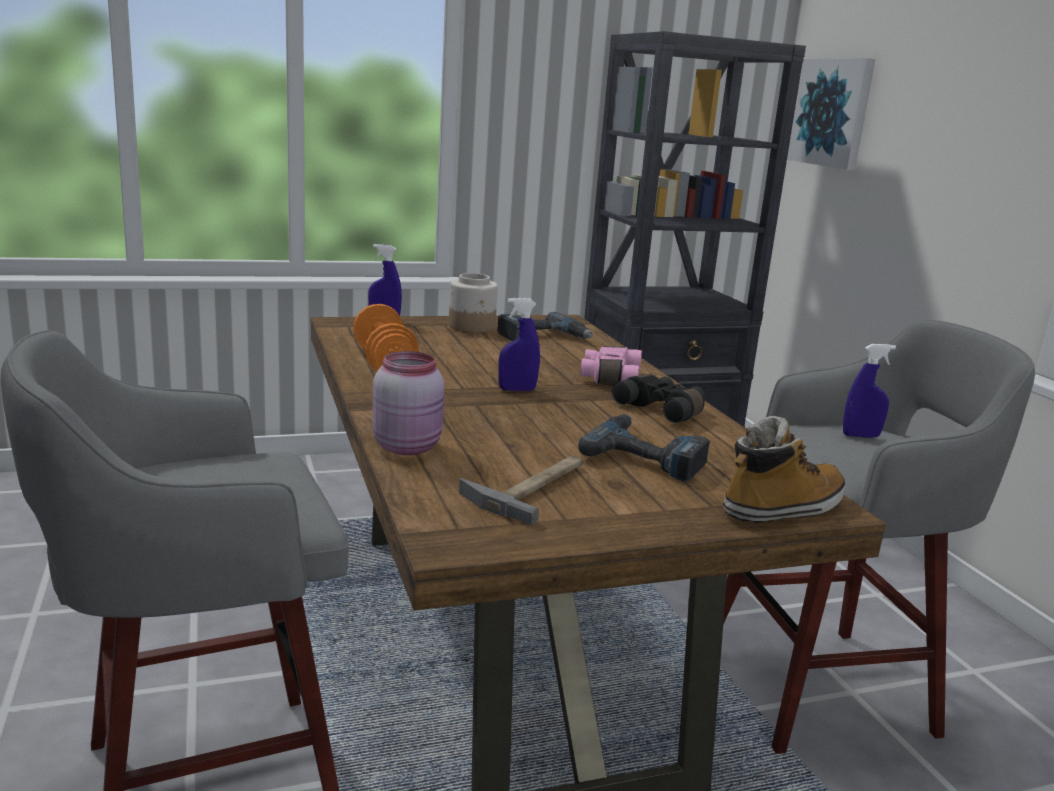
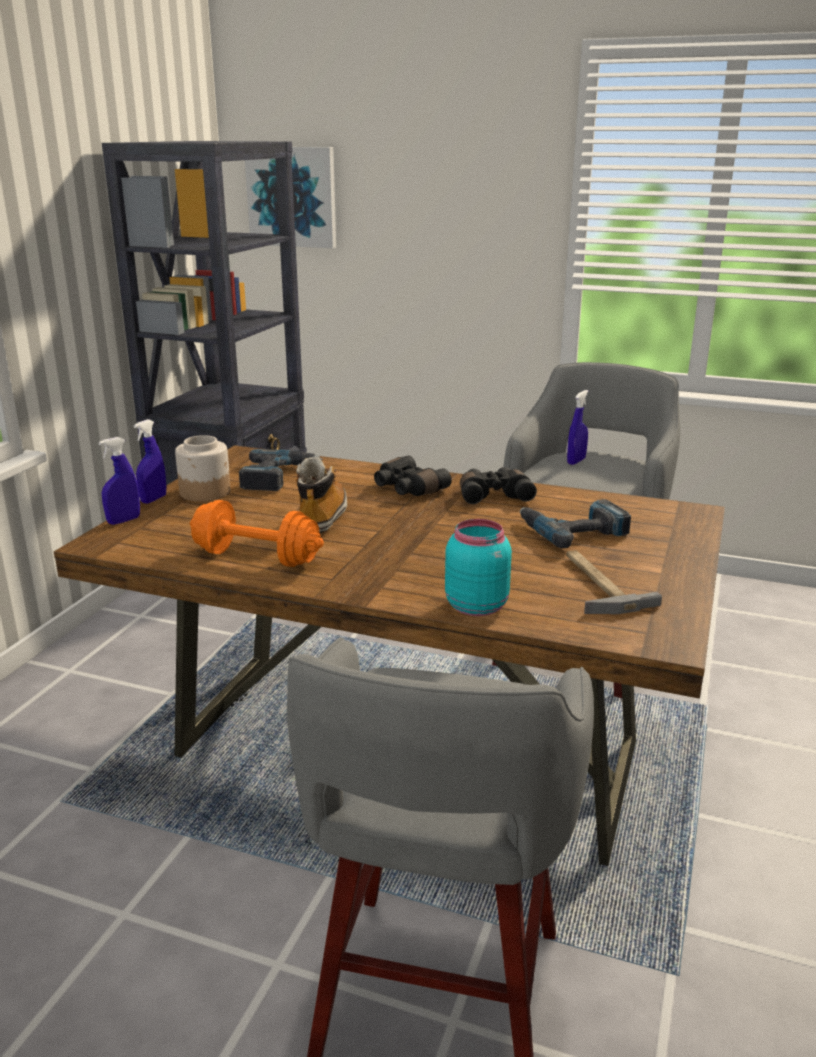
camera: 50 degrees left, 5 degrees up
pink jar [372,351,444,455] -> turquoise jar [445,519,512,616]
blue spray bottle [498,298,540,391] -> blue spray bottle moved to [134,419,166,504]
pink binoculars [580,346,642,387] -> black binoculars [374,456,452,496]
boot [723,416,846,523] -> boot moved to [296,457,347,533]

